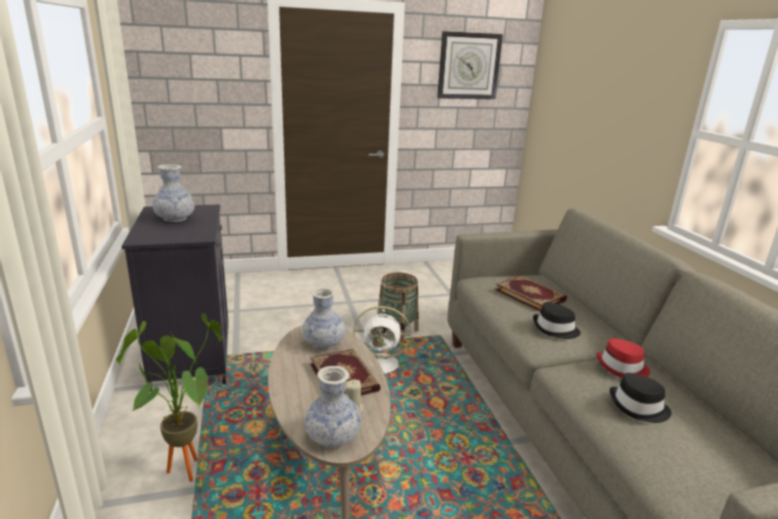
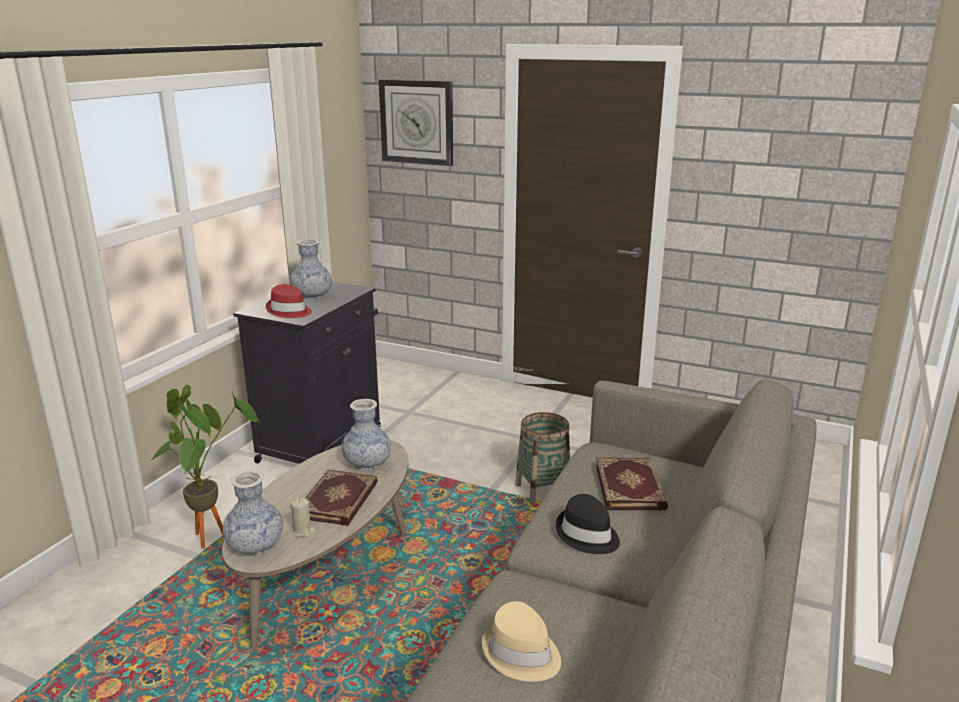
camera: 40 degrees right, 0 degrees up
white fan [354,306,411,373] -> none
wall clock [437,31,503,100] -> wall clock moved to [379,79,453,166]
red hat [596,338,650,378] -> red hat moved to [266,284,312,318]
black hat [610,373,672,423] -> beige hat [482,601,561,682]

